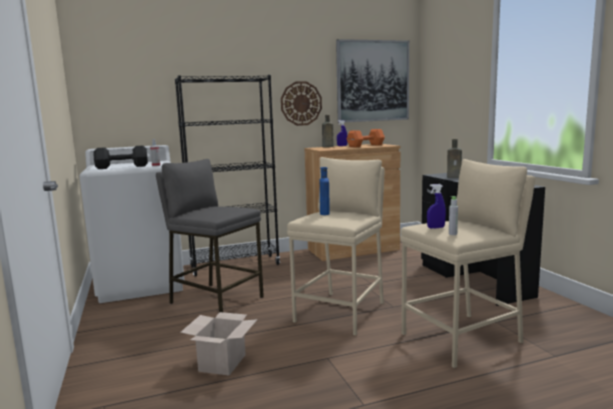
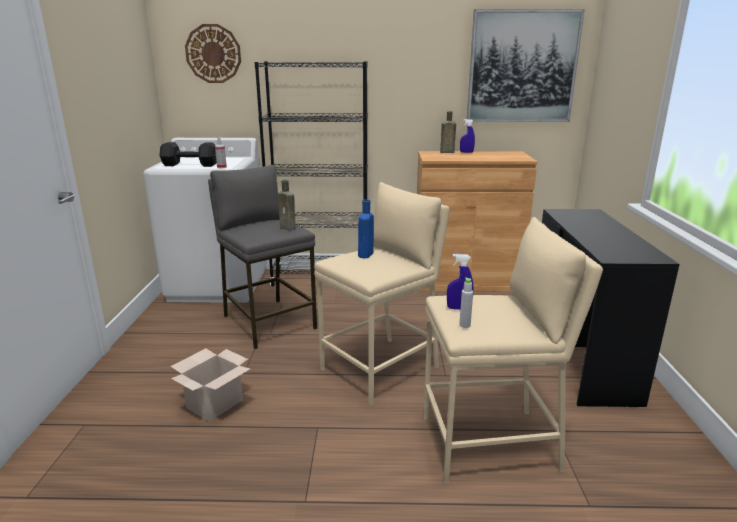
camera: 20 degrees right, 10 degrees up
wall clock [281,81,322,126] -> wall clock moved to [185,24,241,83]
orange dumbbell [347,129,385,147] -> none
brown bottle [447,139,462,178] -> brown bottle moved to [278,180,296,230]

